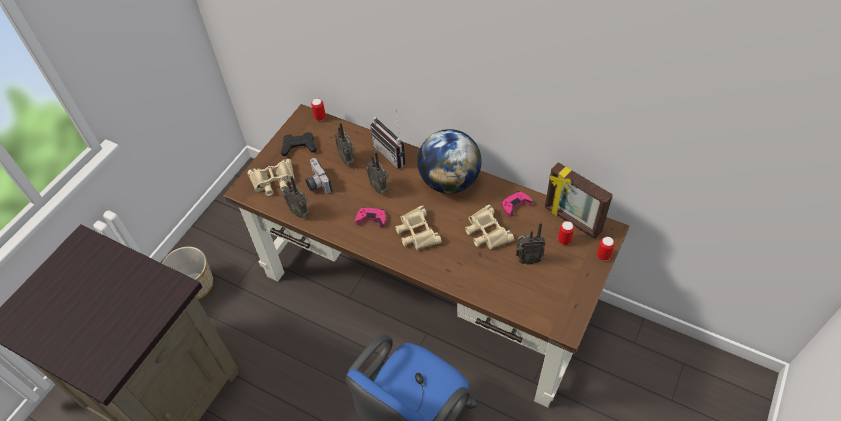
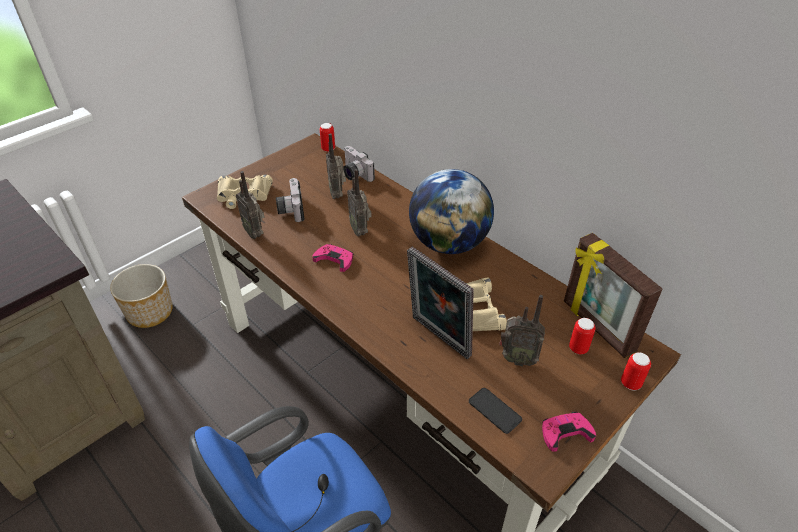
camera: 15 degrees right, 10 degrees down
black game controller [281,132,317,156] -> none
radio [370,110,406,169] -> none
beige binoculars [395,205,442,250] -> none
pink game controller [501,191,533,217] -> pink game controller moved to [542,411,596,452]
none -> camera [343,146,375,182]
none -> picture frame [407,247,474,359]
none -> phone [469,388,522,434]

